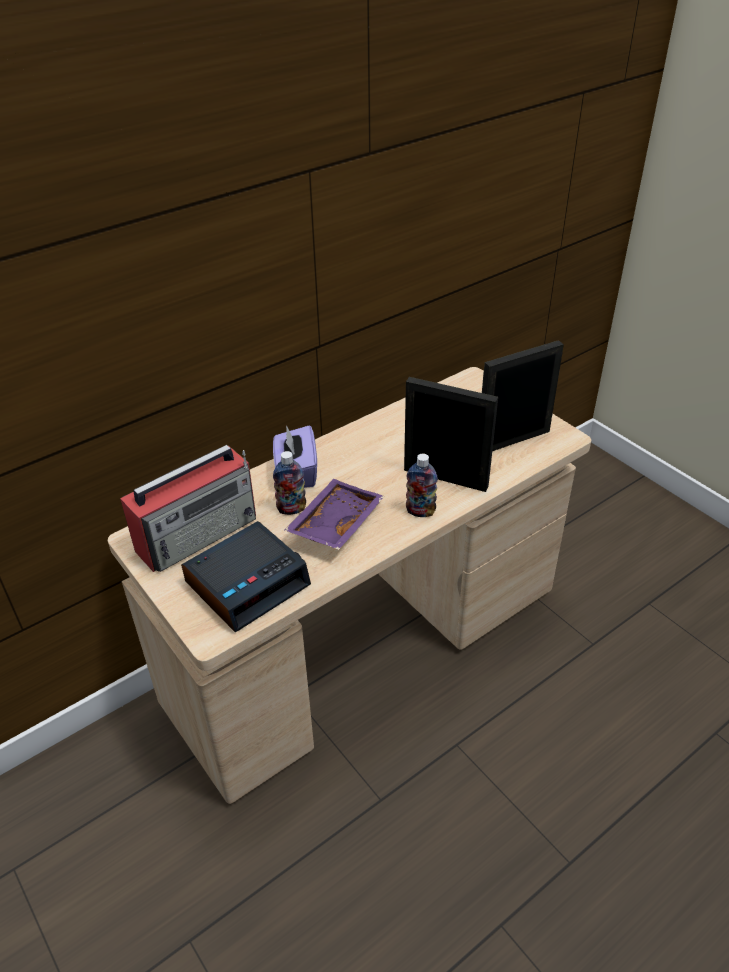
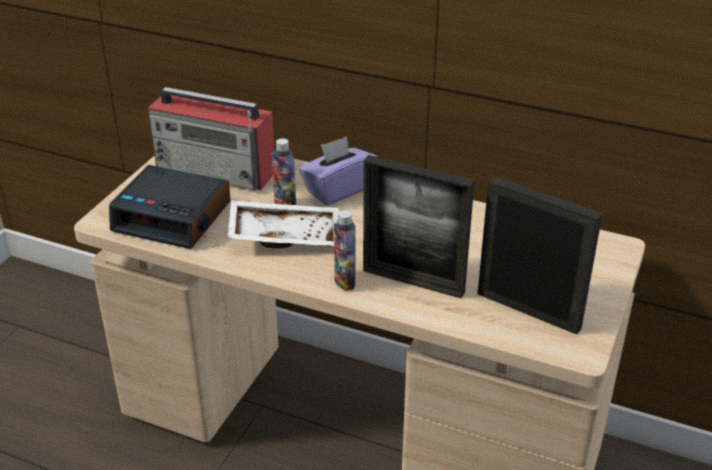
camera: 60 degrees right, 5 degrees down
purple tray [284,479,385,550] -> white tray [227,200,339,248]
picture frame [404,377,498,492] -> picture frame turned 120 degrees clockwise [363,155,475,299]

